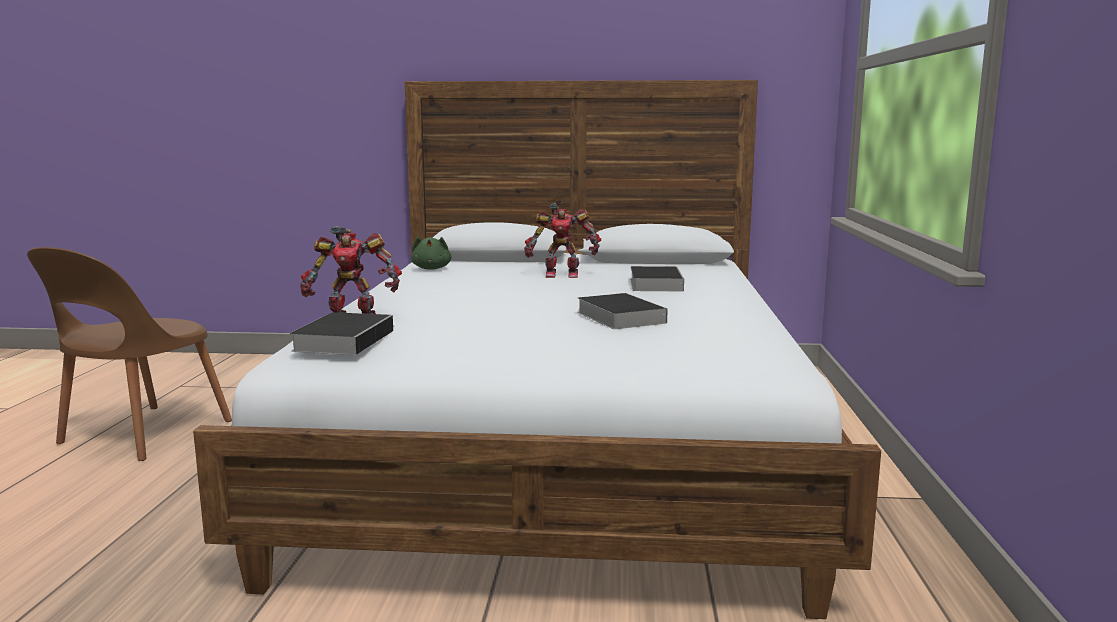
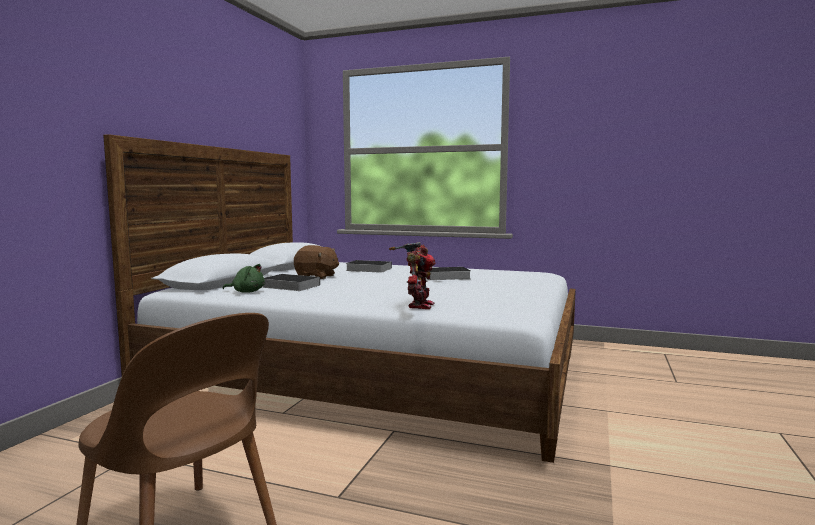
camera: 75 degrees left, 5 degrees down
book [290,312,393,355] -> book moved to [262,274,320,291]
toy robot [524,203,601,278] -> brown plush toy [294,245,339,279]

